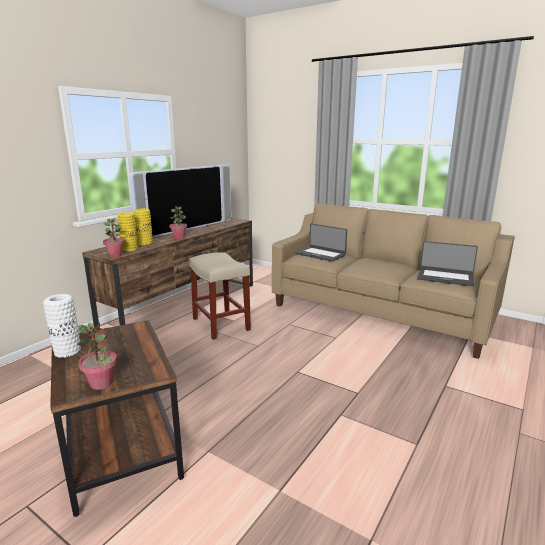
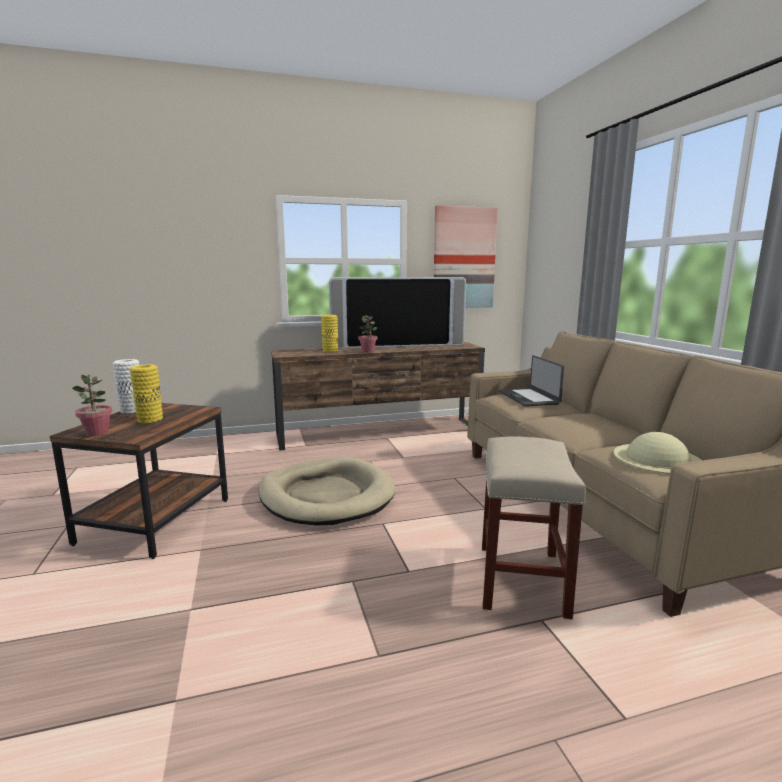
camera: 40 degrees right, 5 degrees down
potted plant [103,218,124,257] -> none
yellow vase [117,212,137,251] -> yellow vase moved to [130,364,163,423]
beige stool [189,252,251,340] -> beige stool moved to [482,436,586,619]
laptop [417,241,478,286] -> beige hat [614,432,701,474]
none -> beige dog bed [259,457,395,525]
none -> picture [434,205,498,308]

